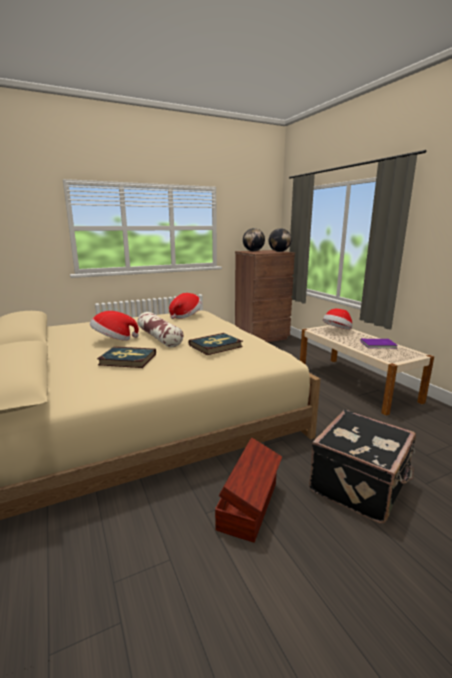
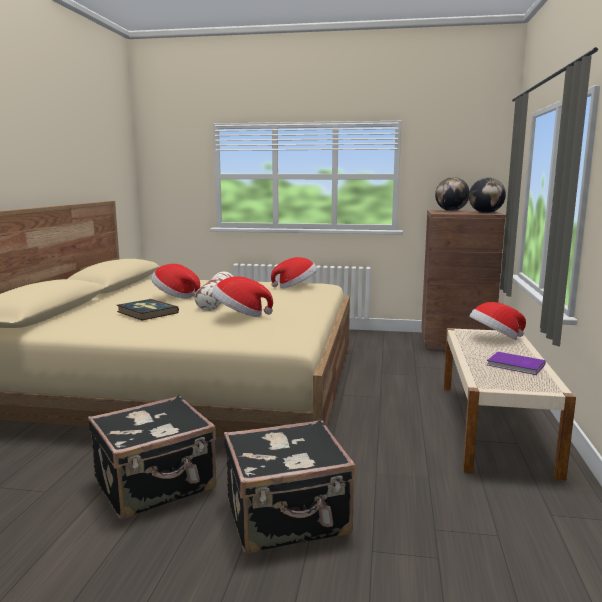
camera: 35 degrees right, 5 degrees down
book [189,333,243,355] -> hat [212,276,273,317]
brown storage box [215,438,282,543] -> black suitcase [88,395,217,519]

